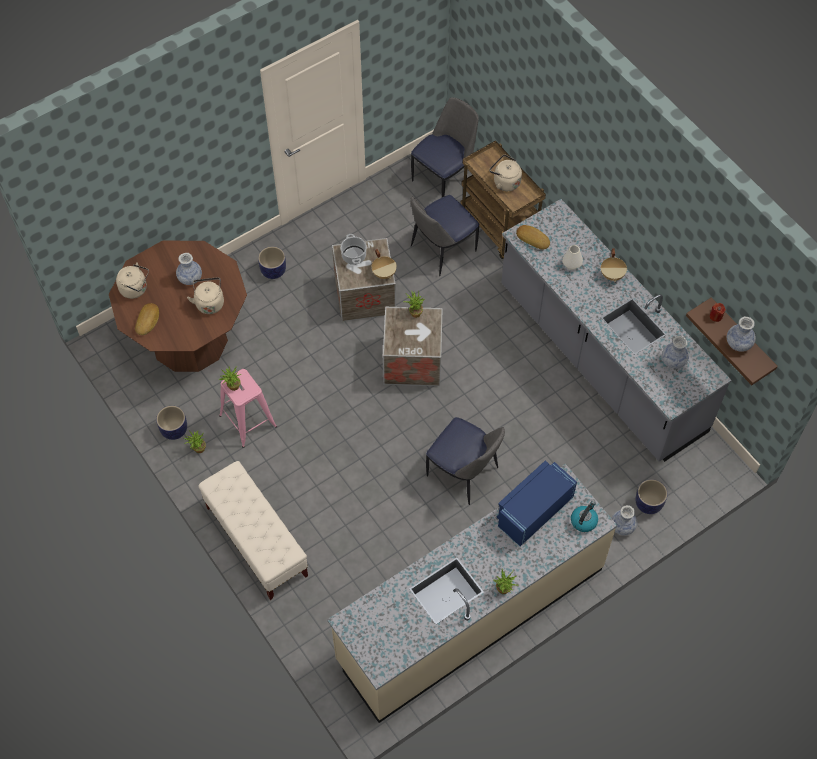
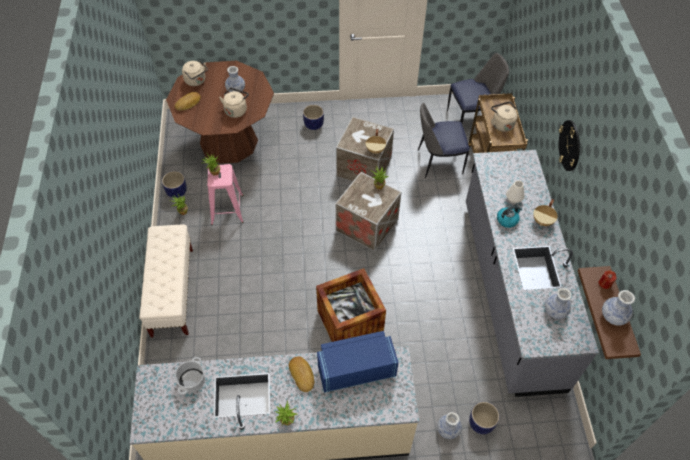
camera: 30 degrees right, 5 degrees down
cooking pot [340,234,367,265] -> cooking pot moved to [174,357,205,395]
chair [426,417,505,505] -> crate [316,268,386,342]
bread [516,225,550,249] -> bread moved to [289,356,315,392]
kettle [571,501,598,532] -> kettle moved to [497,206,522,228]
none -> wall clock [559,120,580,171]

